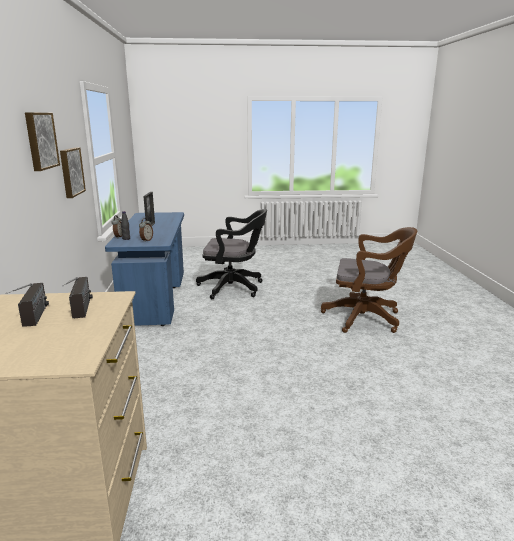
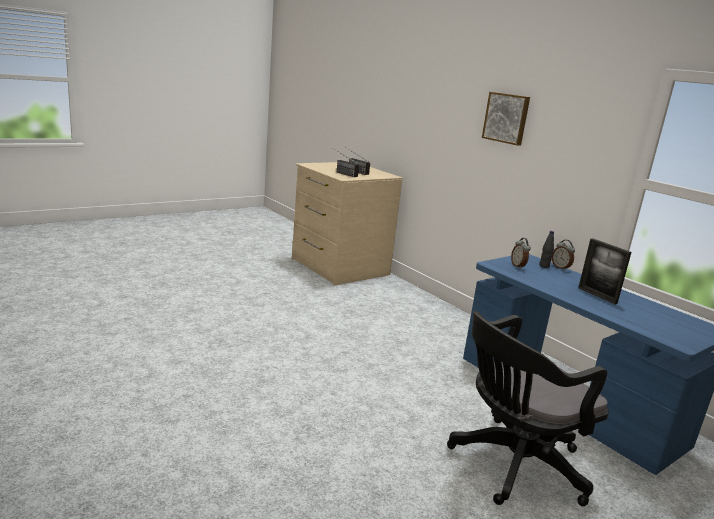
camera: 145 degrees right, 0 degrees up
picture [60,147,86,198] -> none
brown office chair [321,227,417,333] -> none

